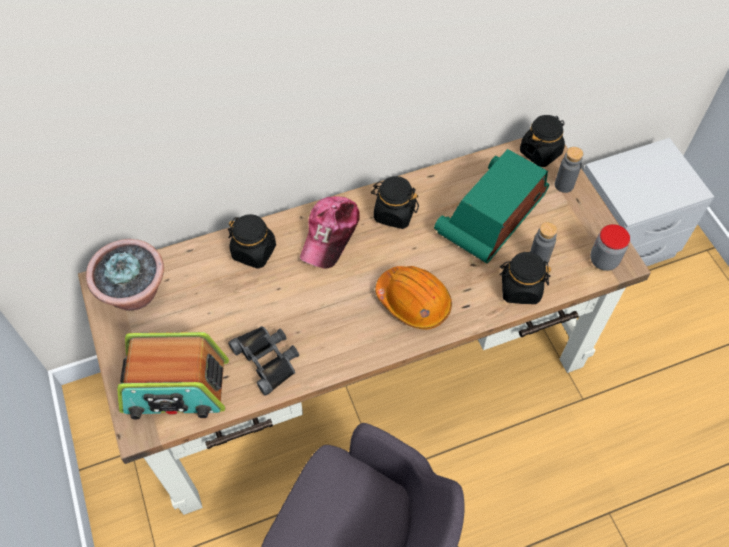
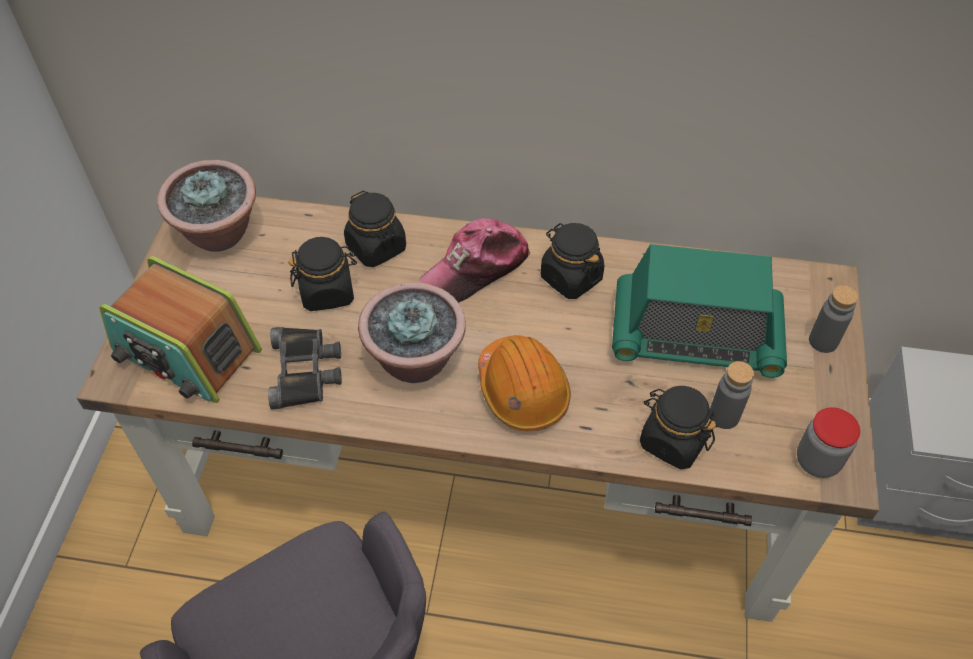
camera: 30 degrees right, 5 degrees down
radio [434,149,549,263] -> radio turned 150 degrees counterclockwise [612,244,787,378]
black jar [520,115,565,167] -> black jar moved to [288,237,357,311]
none -> potted plant [358,282,466,383]

